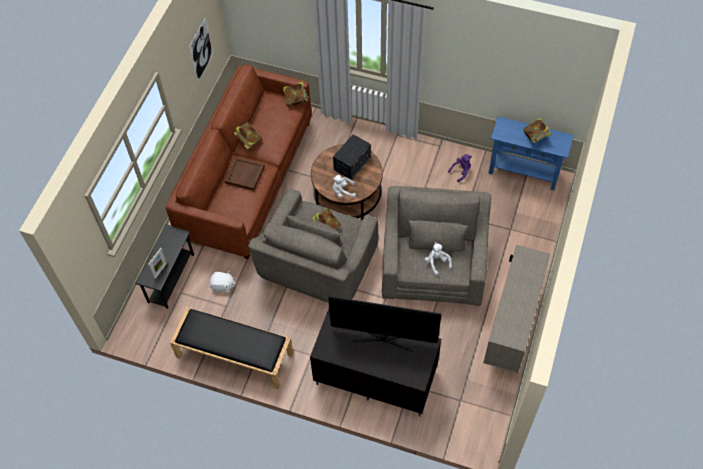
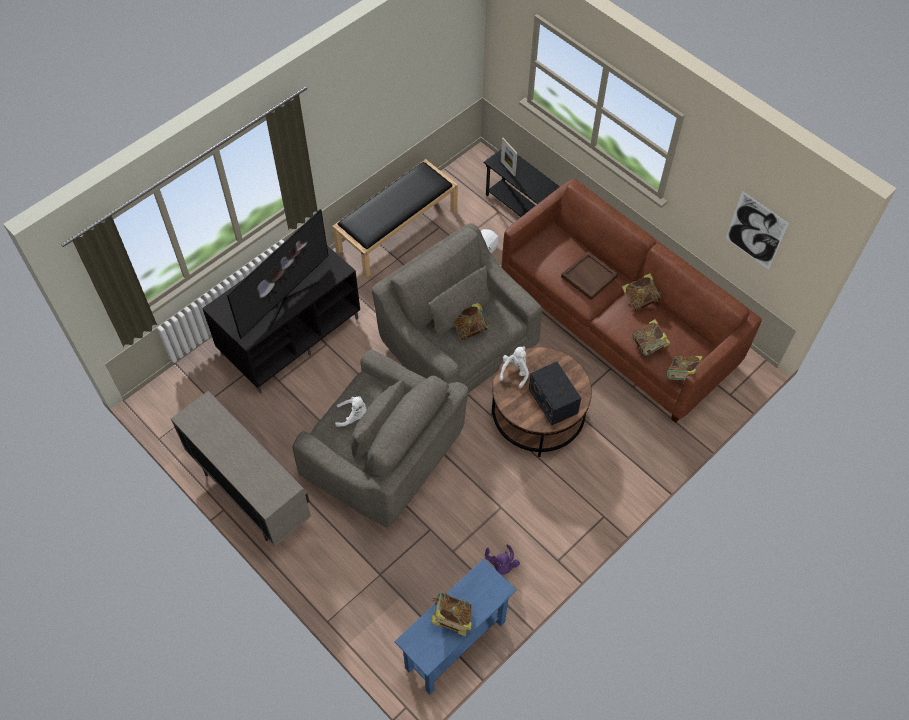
camera: 115 degrees right, 0 degrees up
none -> book [632,319,671,356]

